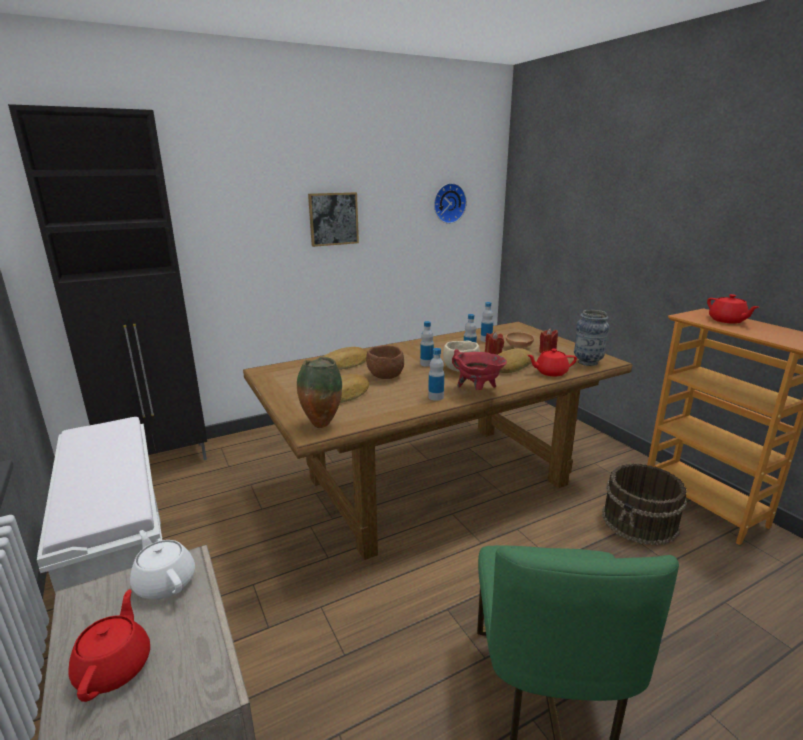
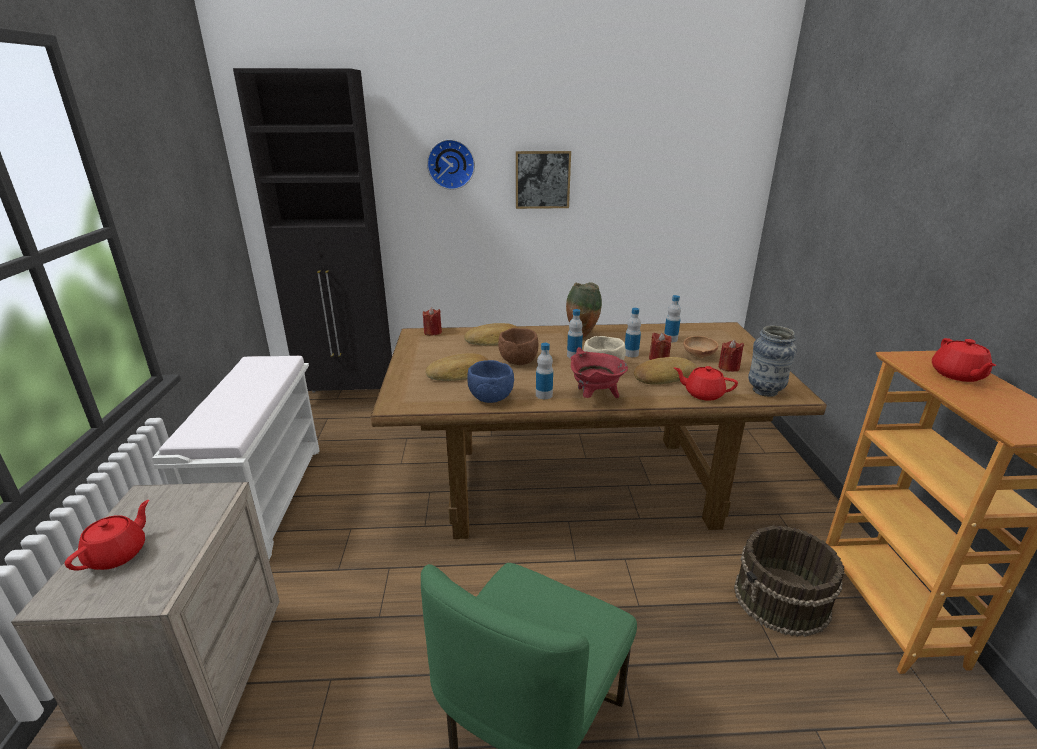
camera: 25 degrees right, 5 degrees up
white teapot [130,530,195,600] -> none
vase [297,357,342,428] -> vase moved to [566,282,602,338]
wall clock [434,183,467,224] -> wall clock moved to [427,139,475,190]
none -> red candle [423,308,442,336]
none -> blue bowl [467,360,514,403]

